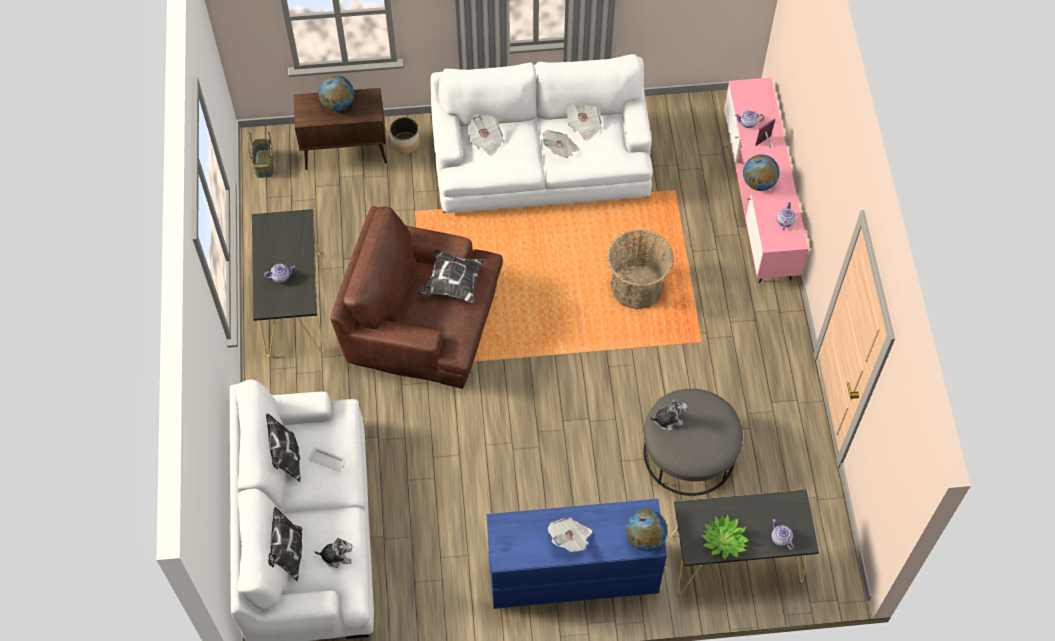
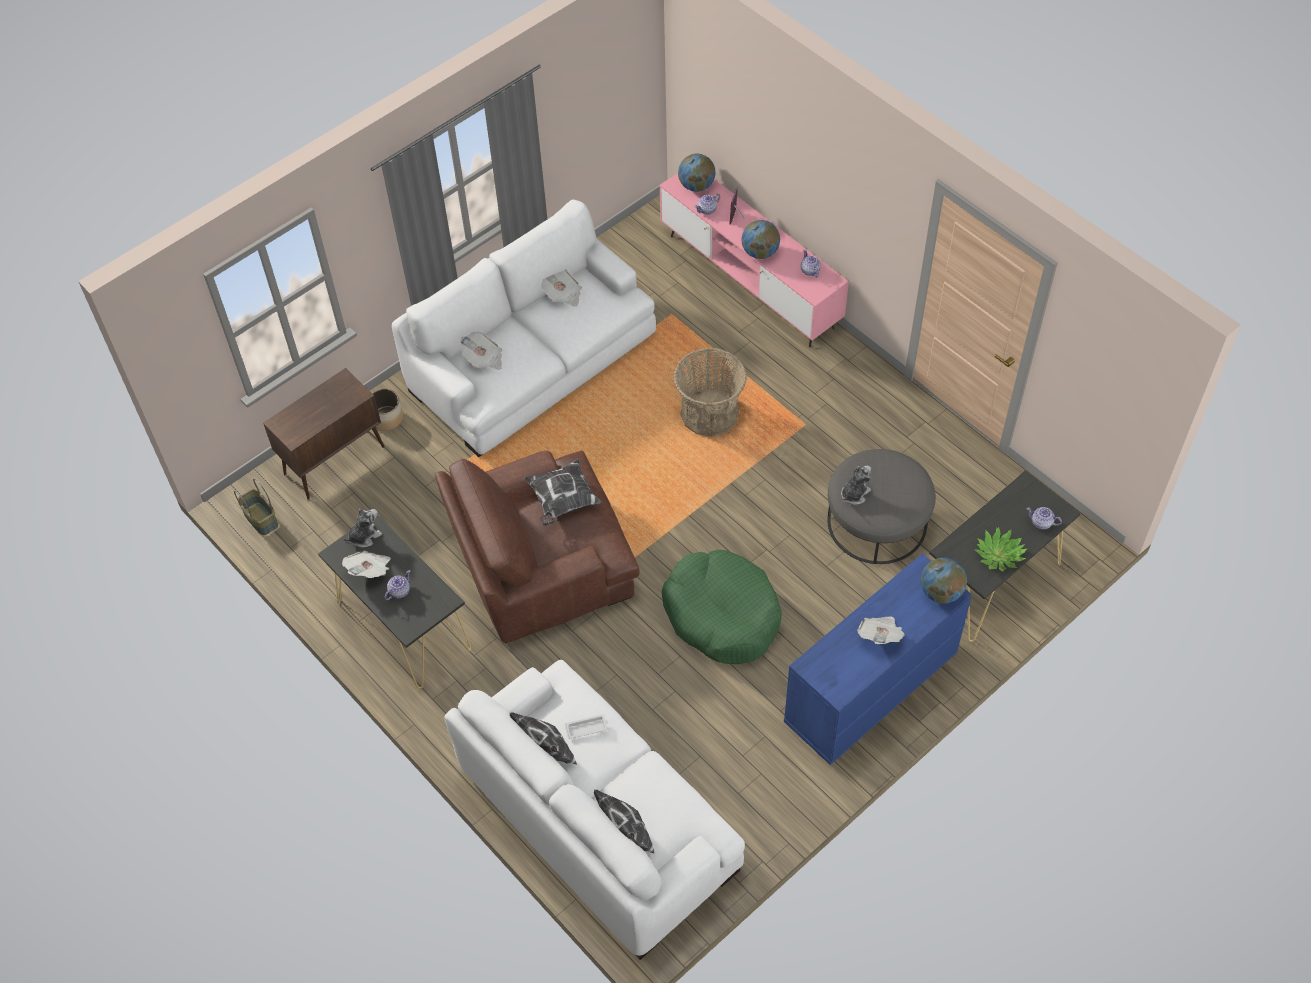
camera: 35 degrees left, 5 degrees down
plush toy [314,538,352,568] -> plush toy moved to [343,508,382,548]
globe [319,76,354,111] -> globe moved to [678,154,715,192]
newspaper [542,130,580,158] -> newspaper moved to [342,550,391,578]
none -> green dog bed [662,550,782,664]

